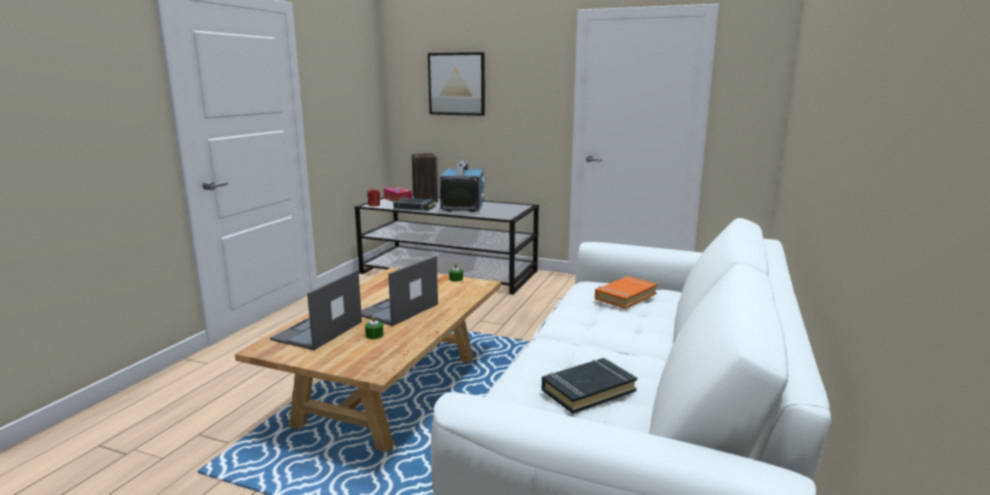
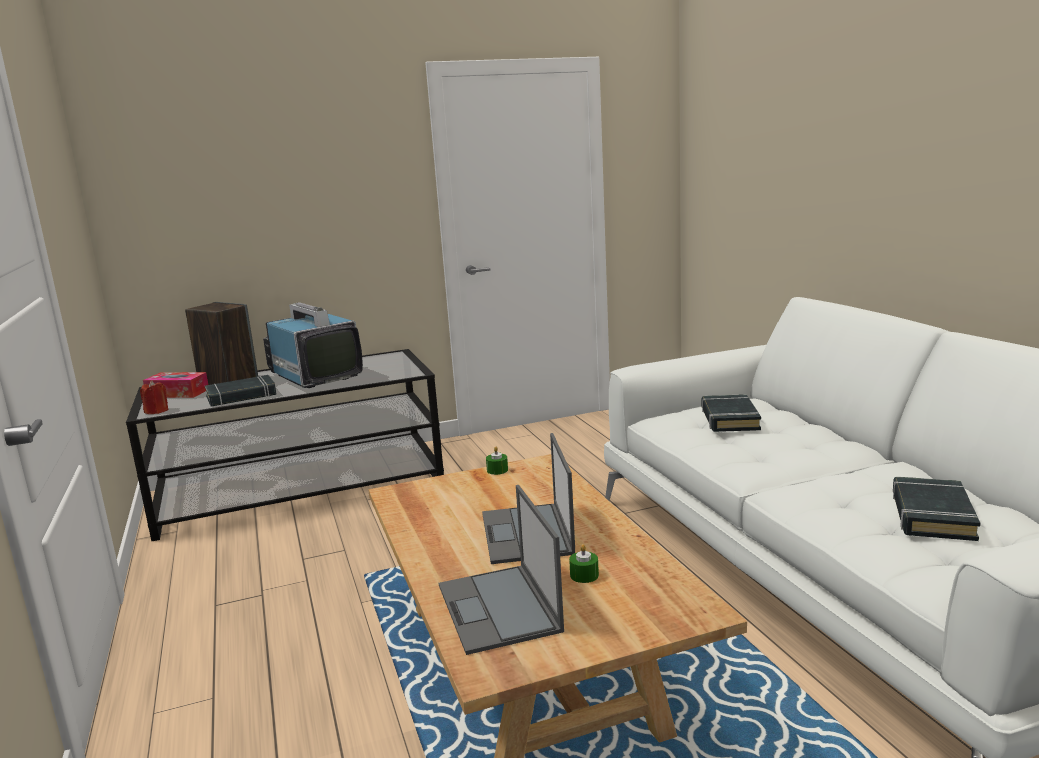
camera: 40 degrees left, 0 degrees up
picture [428,52,485,116] -> none
orange book [595,276,657,309] -> black book [702,394,761,432]

